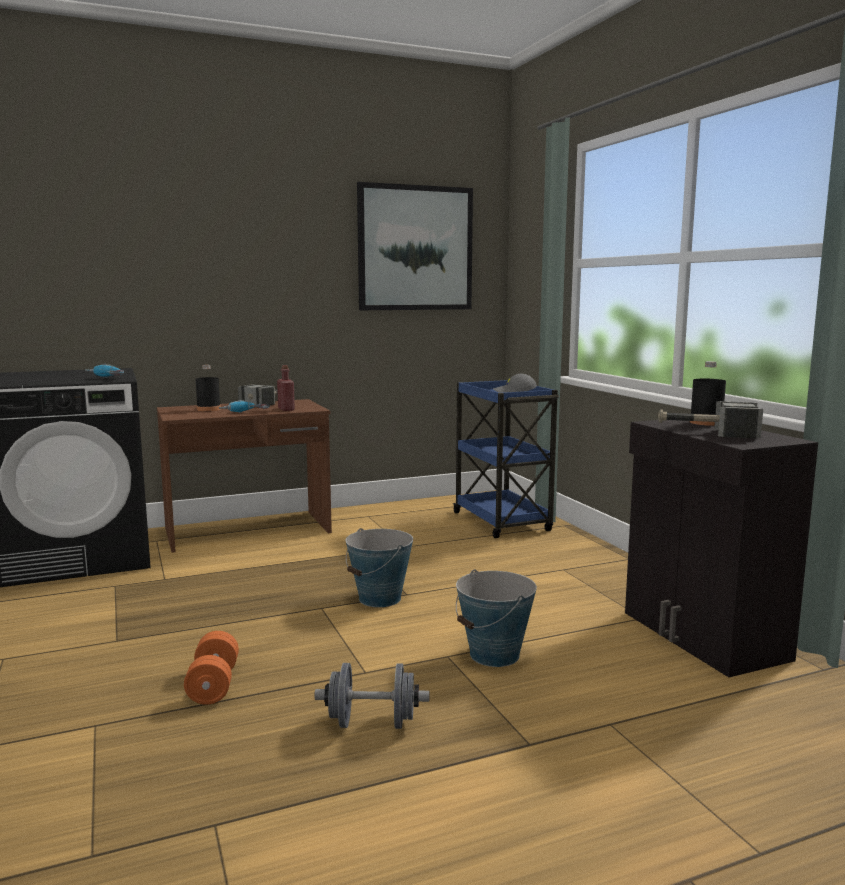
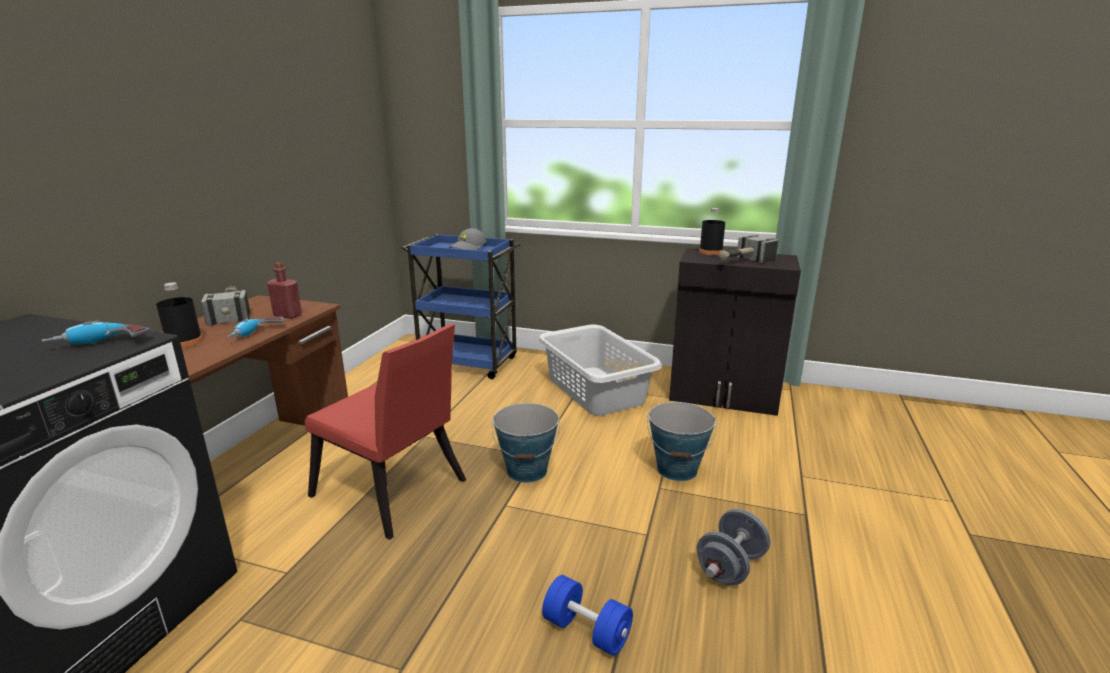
camera: 50 degrees left, 10 degrees up
orange dumbbell [184,631,239,705] -> blue dumbbell [542,575,633,656]
picture [357,182,473,310] -> none
none -> red chair [305,324,466,540]
none -> grey laundry basket [538,324,662,416]

